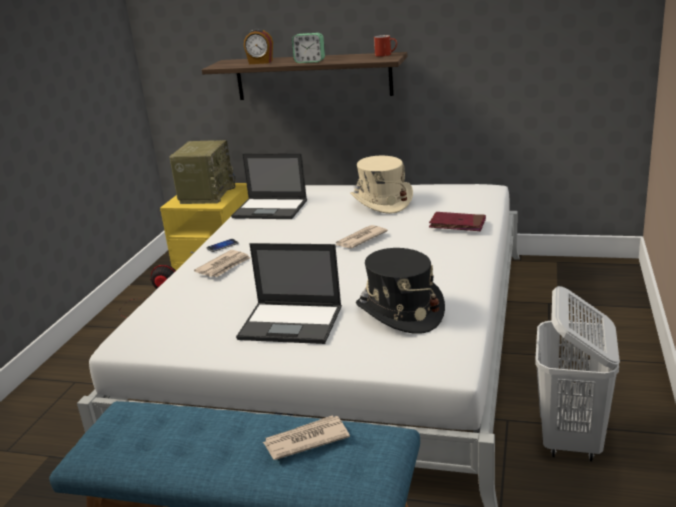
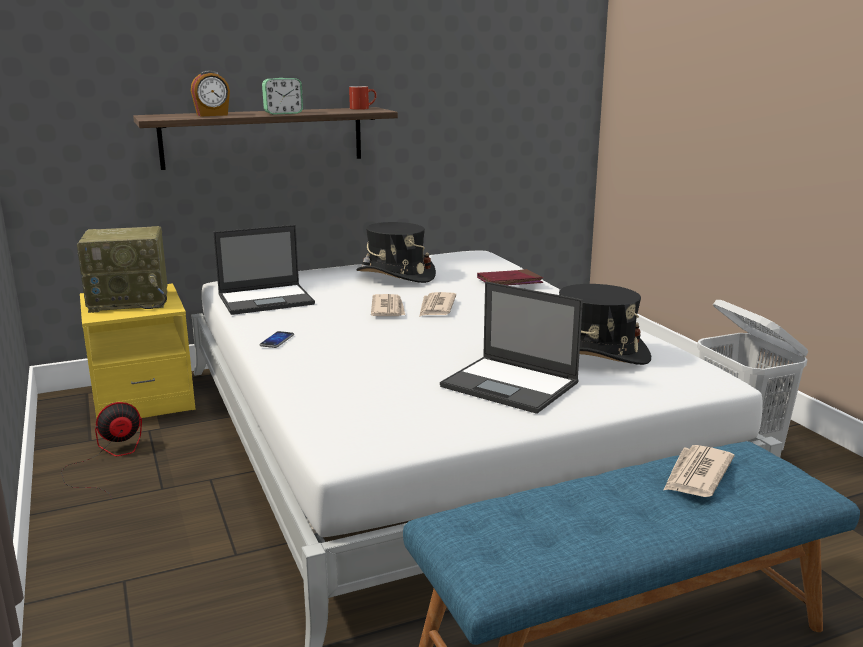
camera: 40 degrees left, 5 degrees down
radio [169,140,236,204] -> radio turned 105 degrees clockwise [77,226,168,313]
newspaper [194,250,250,277] -> newspaper moved to [371,294,405,316]
laptop [236,243,342,344] -> laptop turned 60 degrees clockwise [440,281,583,414]
beige hat [350,156,413,214] -> black hat [356,222,436,283]

